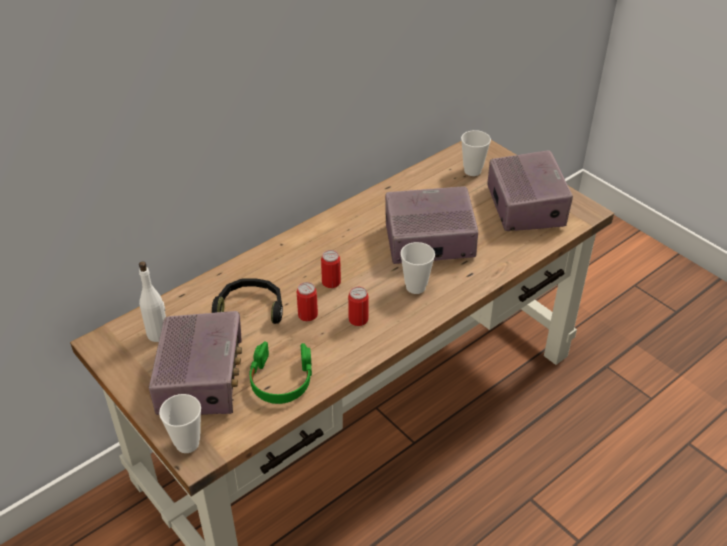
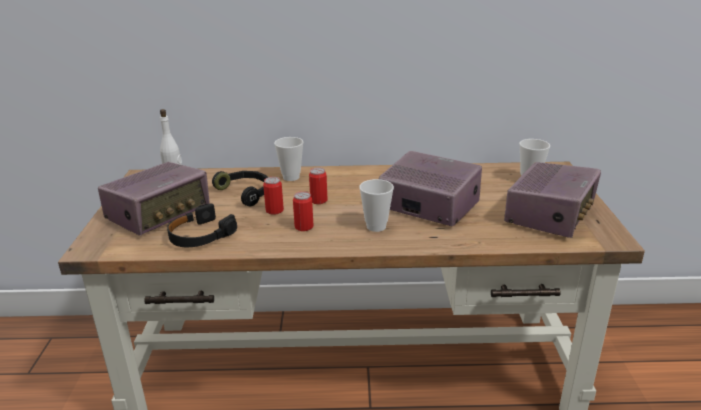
camera: 40 degrees right, 15 degrees down
cup [159,394,201,453] -> cup moved to [274,137,303,181]
green headphones [249,342,312,404] -> black headphones [167,203,237,247]

